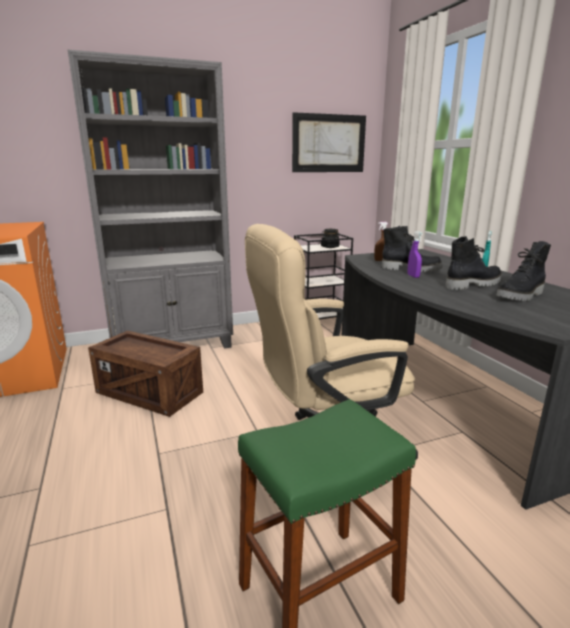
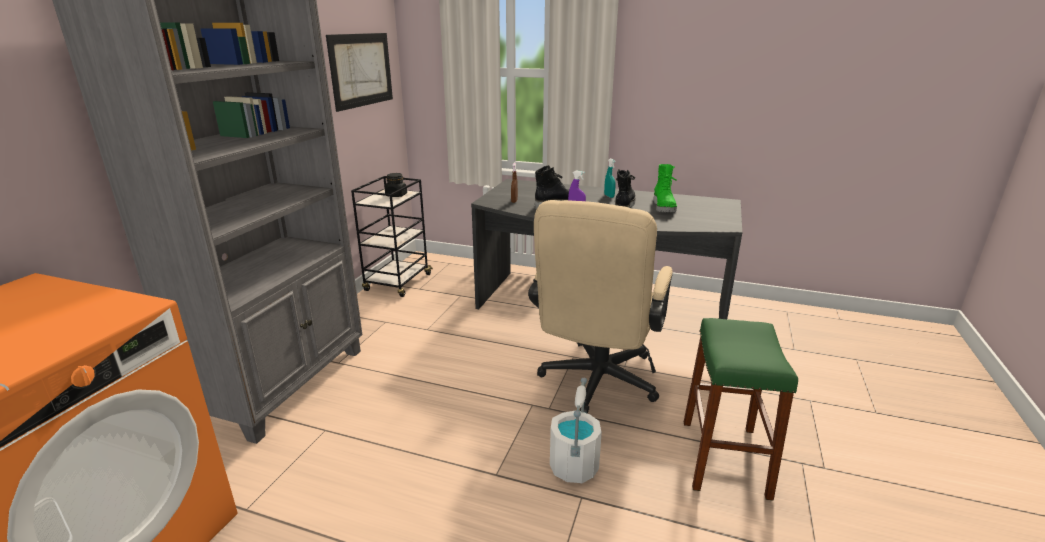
camera: 50 degrees left, 5 degrees up
crate [88,330,203,417] -> none
black boot [496,241,551,301] -> green boot [653,164,677,212]
none -> white bucket [550,378,602,483]

